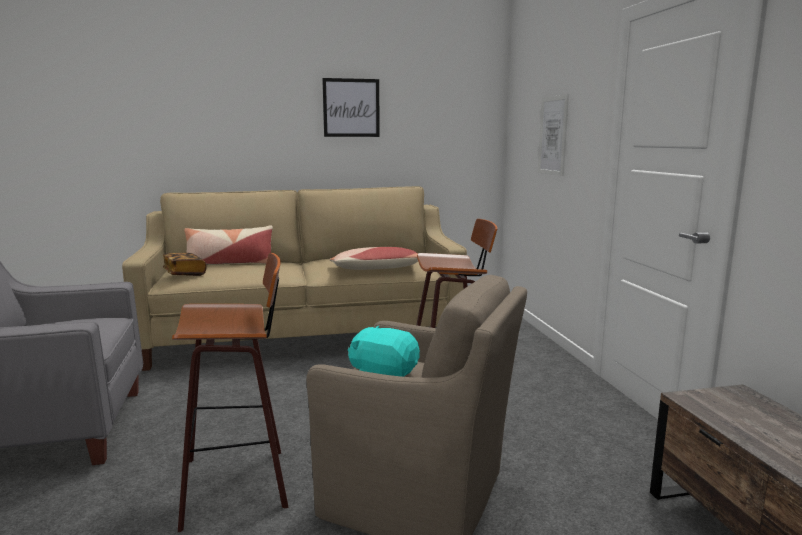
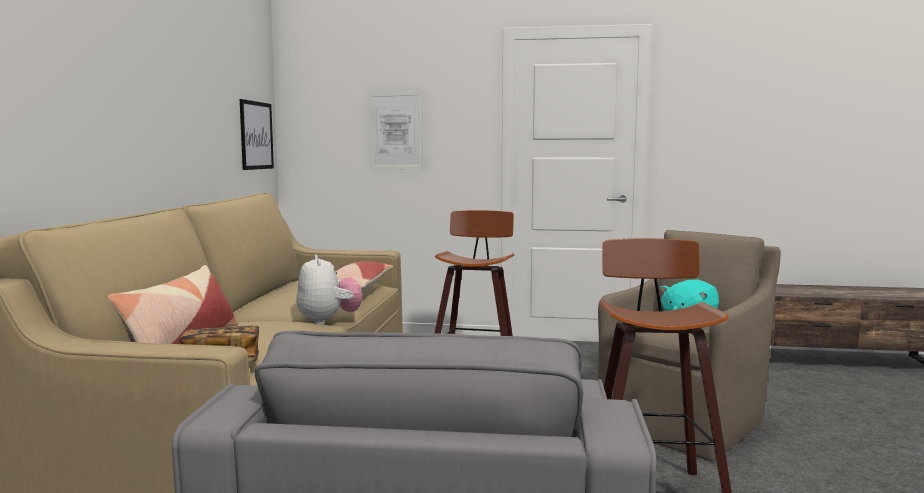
camera: 70 degrees left, 5 degrees down
picture [322,78,380,137] -> picture moved to [240,99,274,170]
none -> plush toy [296,255,362,324]

